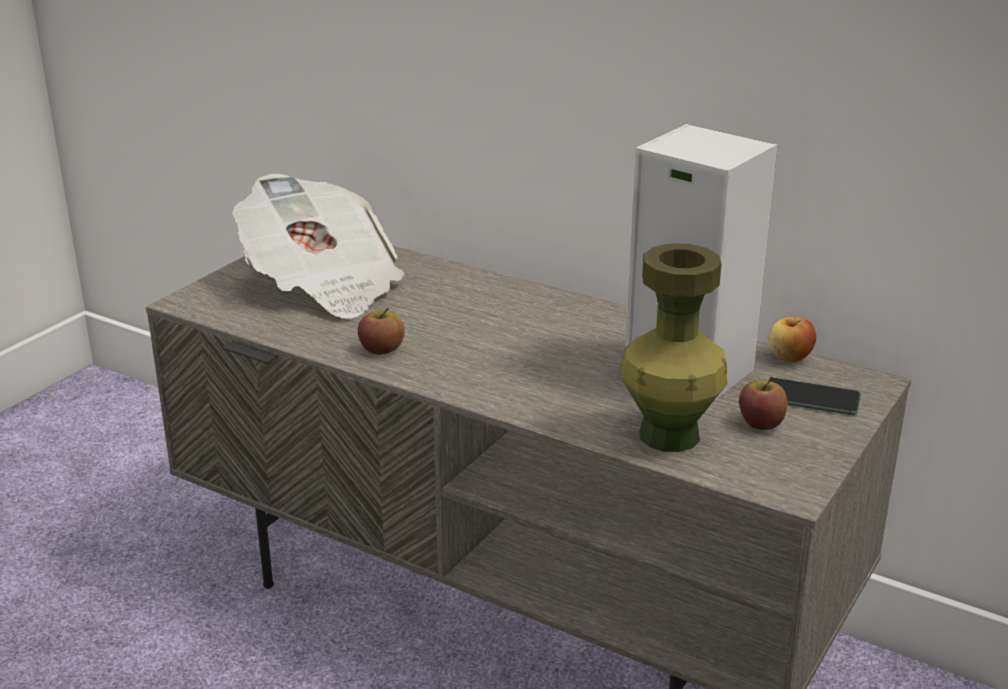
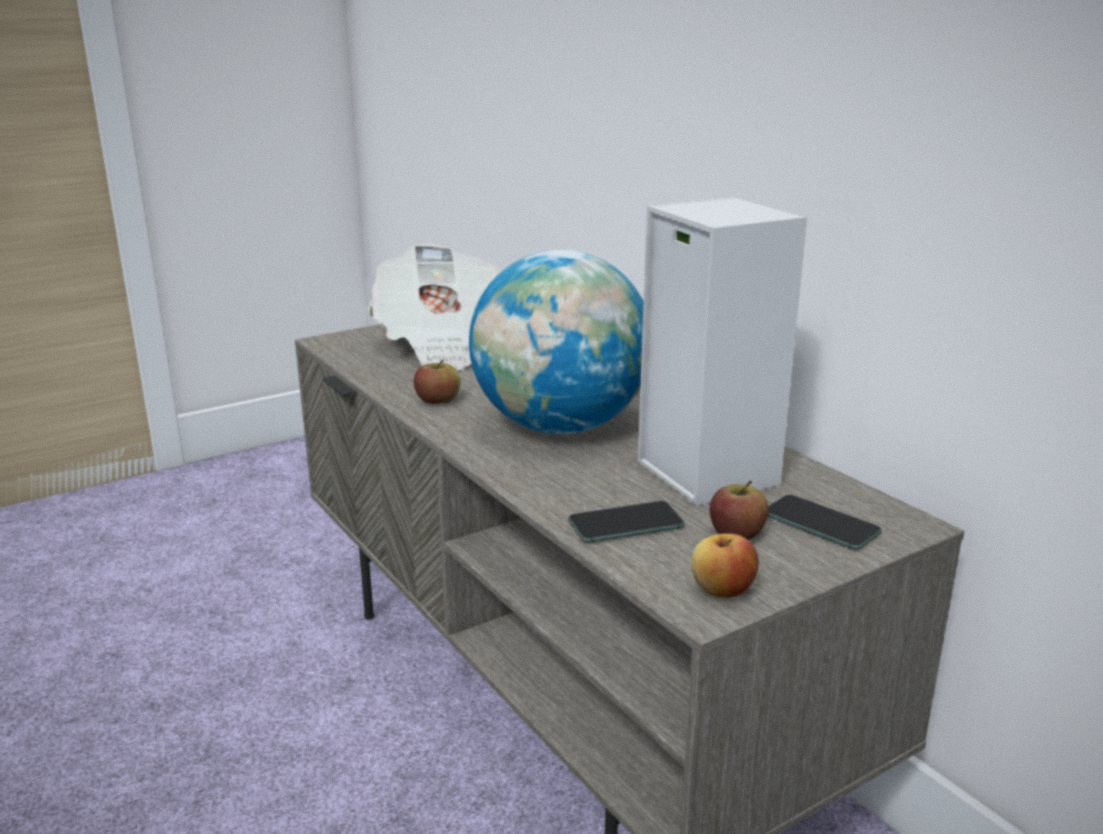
camera: 25 degrees right, 5 degrees down
green vase [621,243,728,452] -> phone [568,501,685,543]
apple [768,317,816,362] -> apple moved to [691,534,759,598]
none -> globe [469,250,643,434]

